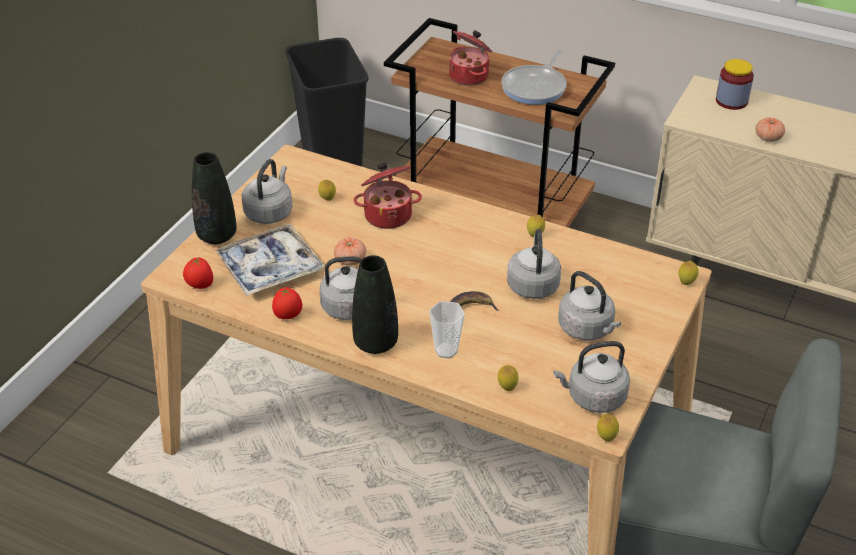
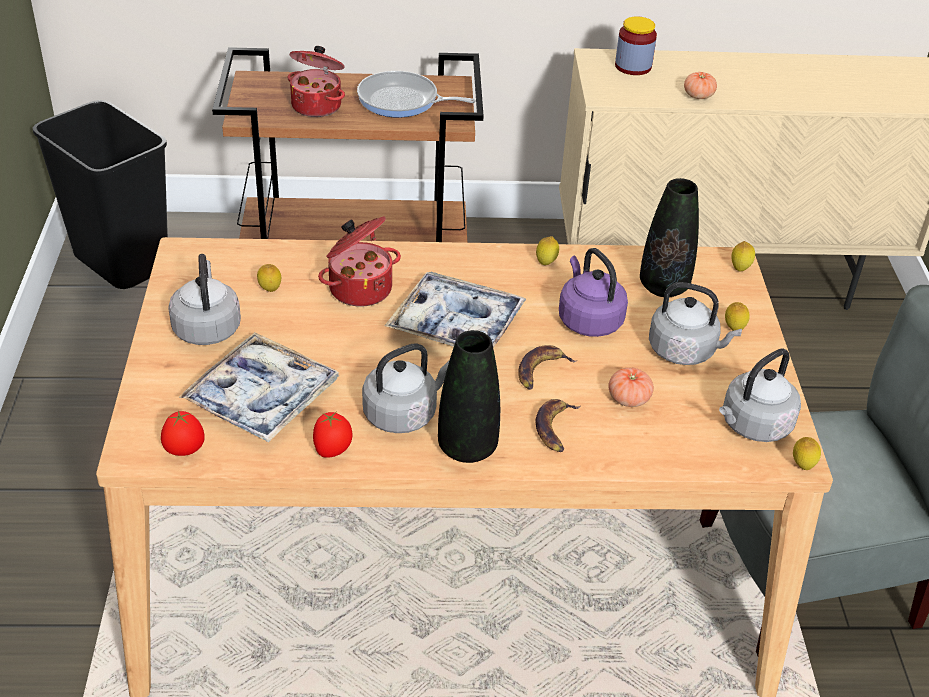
camera: 30 degrees left, 0 degrees up
black vase [192,152,237,244] -> black vase moved to [640,178,699,297]
tomato [334,237,366,266] -> tomato moved to [608,368,654,407]
cup [429,301,465,359] -> banana [535,399,581,452]
lemon [498,365,518,391] -> lemon moved to [725,302,750,331]
frying pan [501,50,567,105] -> frying pan turned 105 degrees clockwise [357,71,476,118]
grey kettle [507,229,561,299] -> purple kettle [559,248,628,337]
none -> tray [384,272,526,348]

